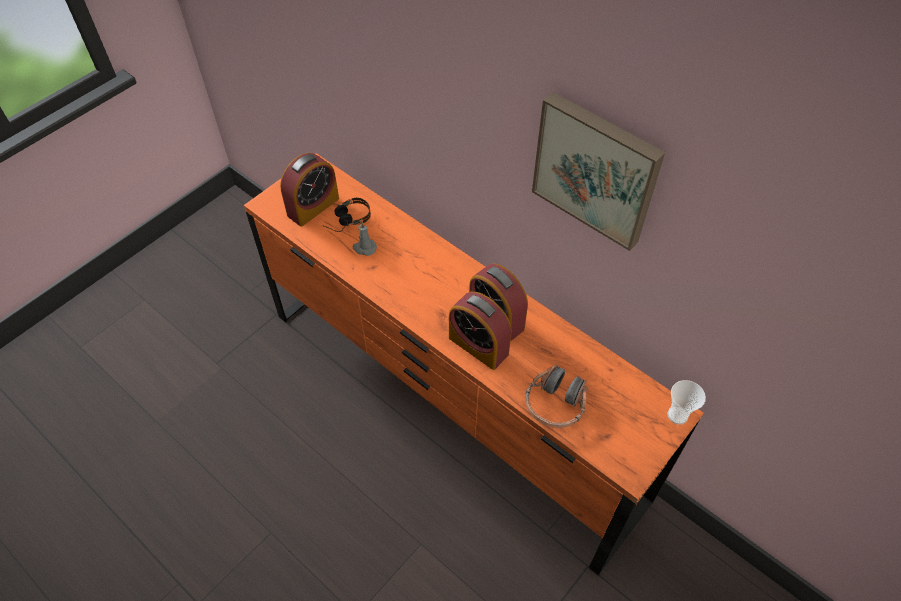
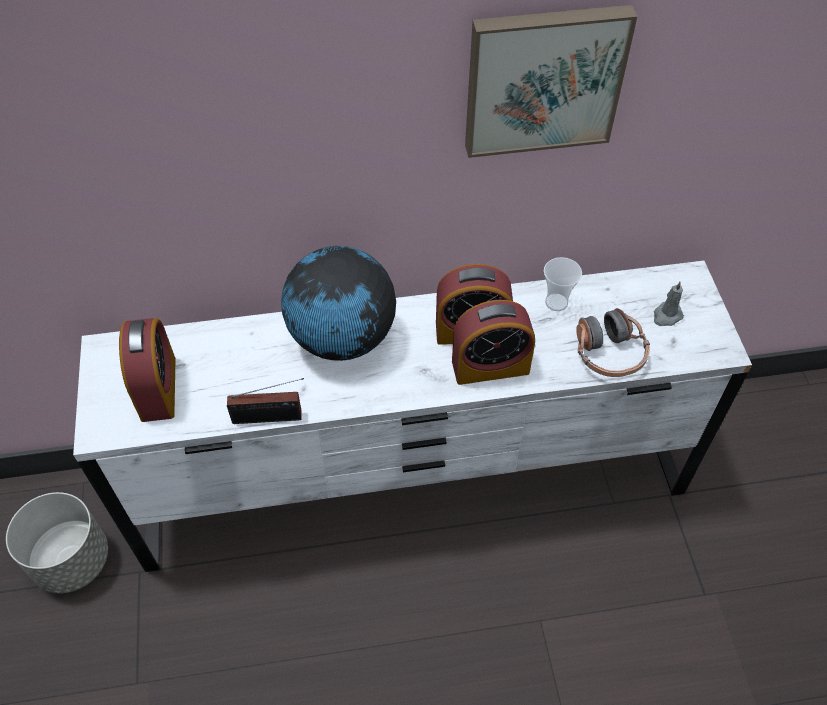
camera: 50 degrees left, 0 degrees up
orange dresser [244,153,703,576] -> white dresser [73,261,752,572]
headphones [324,198,371,232] -> none
grey candle [353,222,377,256] -> grey candle moved to [654,281,684,326]
cup [668,380,706,425] -> cup moved to [544,257,582,311]
none -> grey planter [6,492,108,593]
none -> radio [227,378,304,424]
none -> globe [281,246,396,361]

